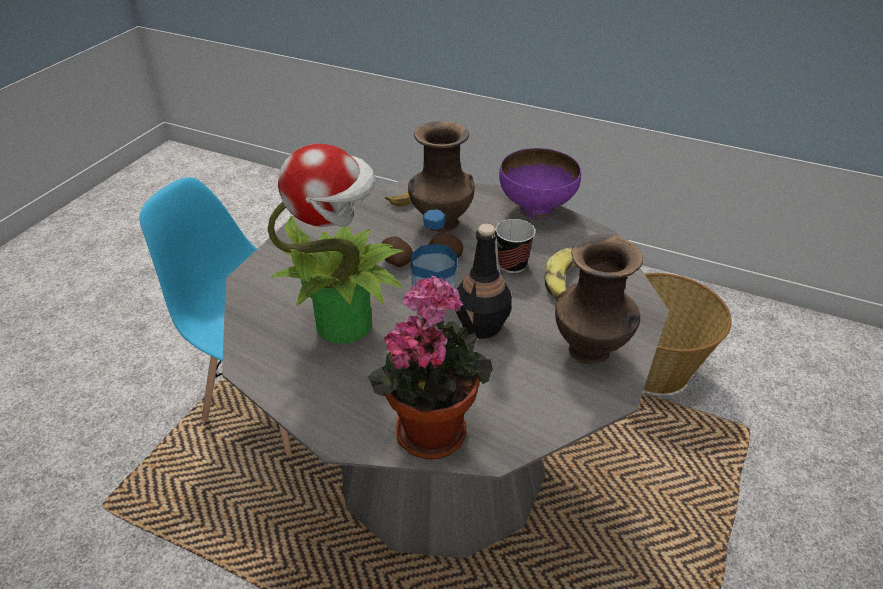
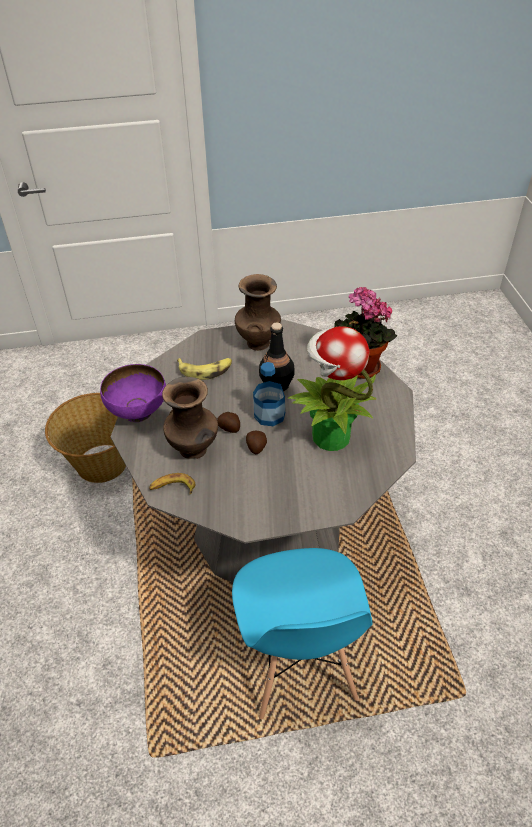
camera: 125 degrees left, 5 degrees up
cup [495,219,535,273] -> none

